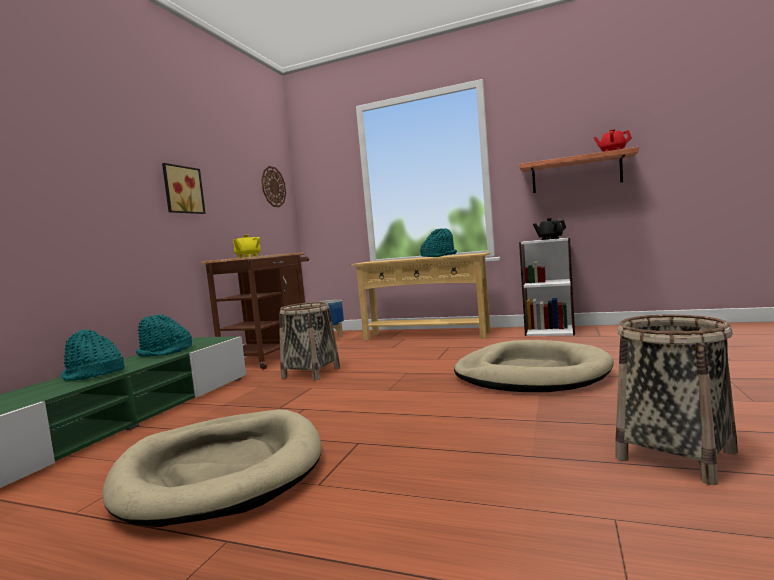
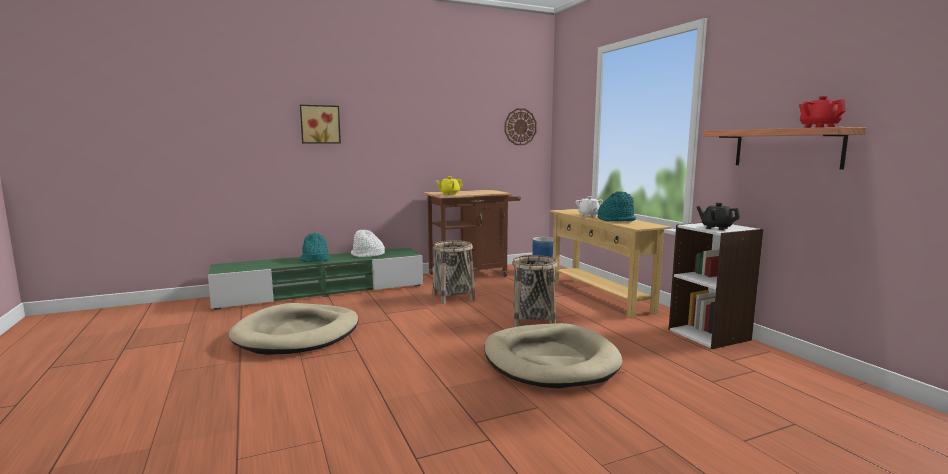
camera: 45 degrees right, 5 degrees up
turquoise hat [136,315,192,357] -> white hat [351,230,385,258]
picture [162,163,206,214] -> picture moved to [300,105,341,144]
basket [615,314,738,485] -> basket moved to [512,255,558,327]
none -> white teapot [575,196,603,217]

